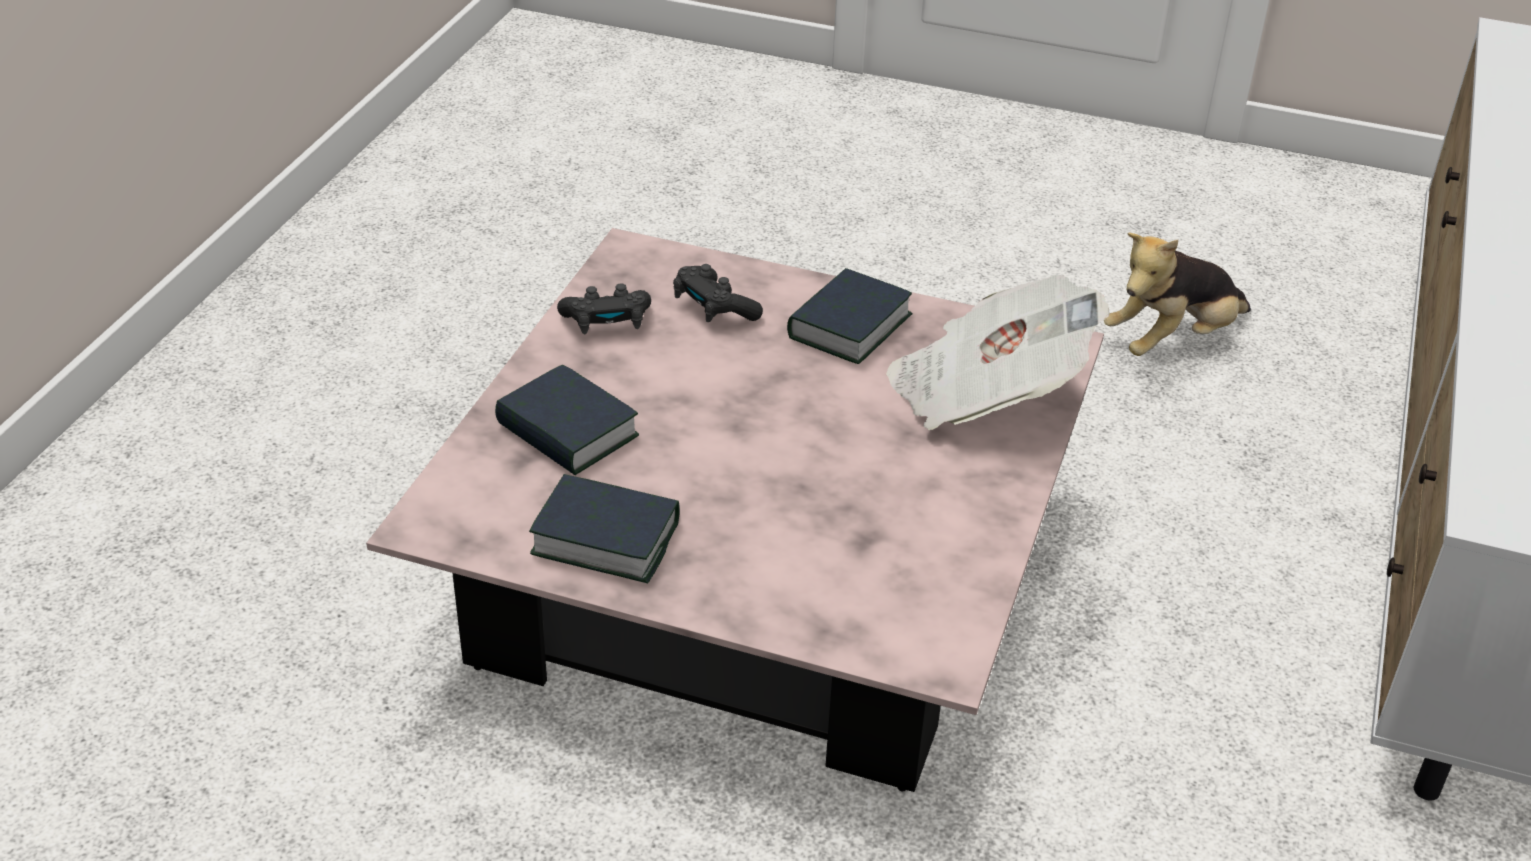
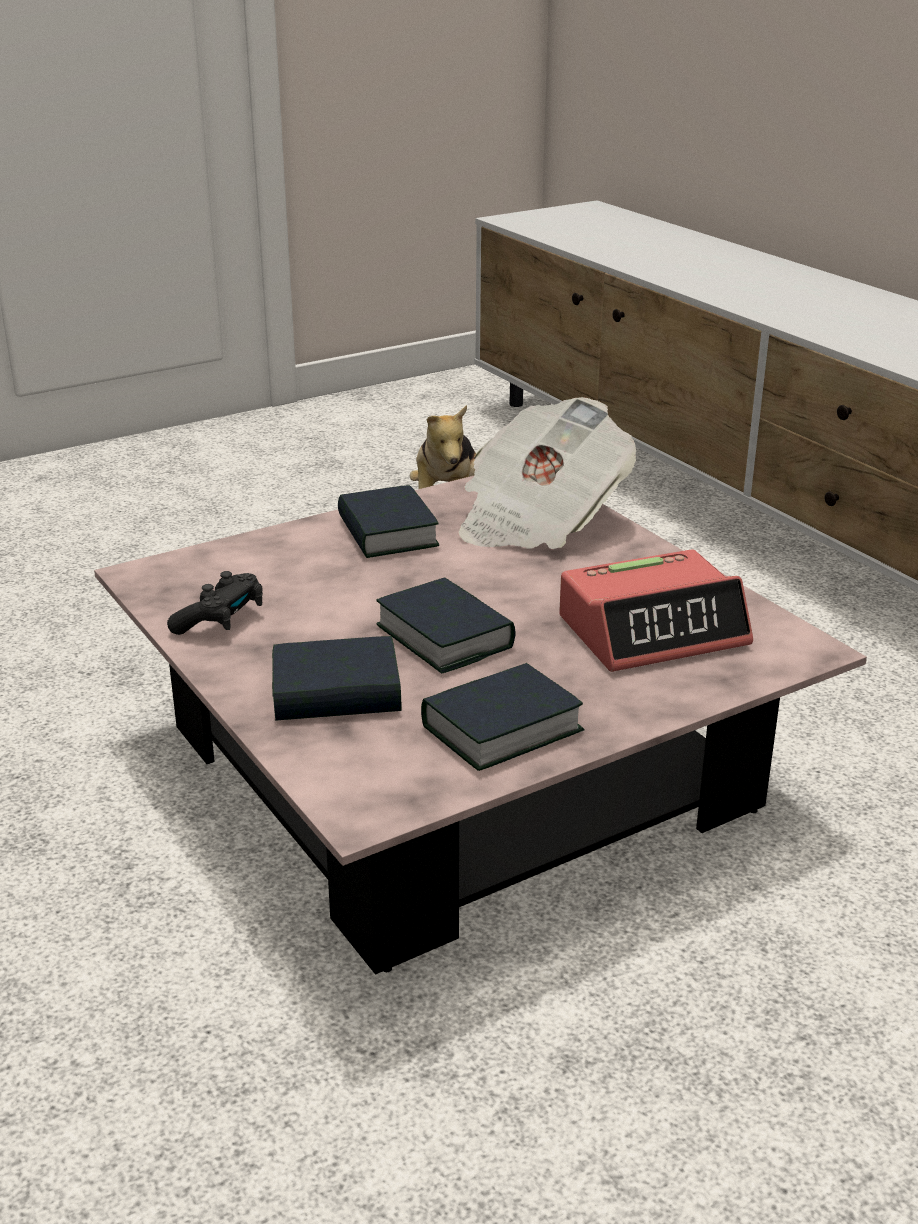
camera: 50 degrees left, 10 degrees down
black game controller [673,264,763,322] -> none
none -> book [376,577,515,673]
none -> alarm clock [559,549,753,672]

